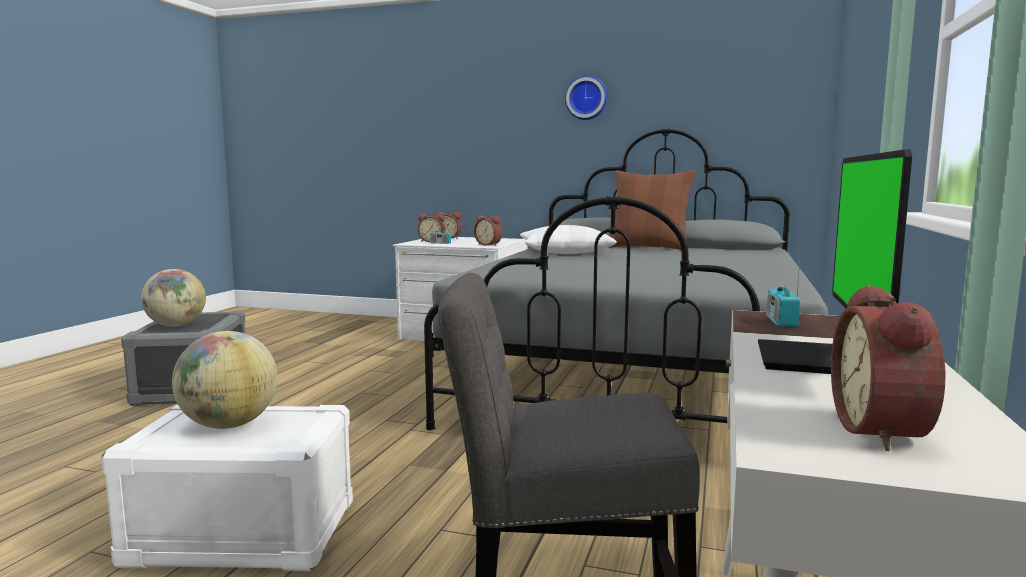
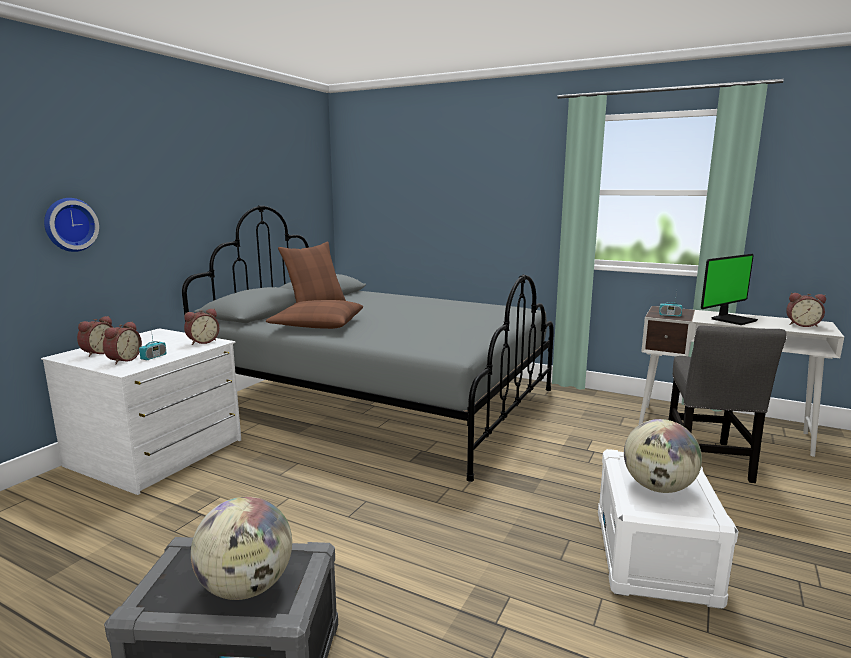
camera: 80 degrees left, 5 degrees up
white pillow [520,225,617,254] -> brown pillow [266,300,363,329]
wall clock [565,76,607,120] -> wall clock moved to [44,198,99,252]
monitor [758,149,912,374] -> monitor turned 60 degrees counterclockwise [701,254,758,325]

